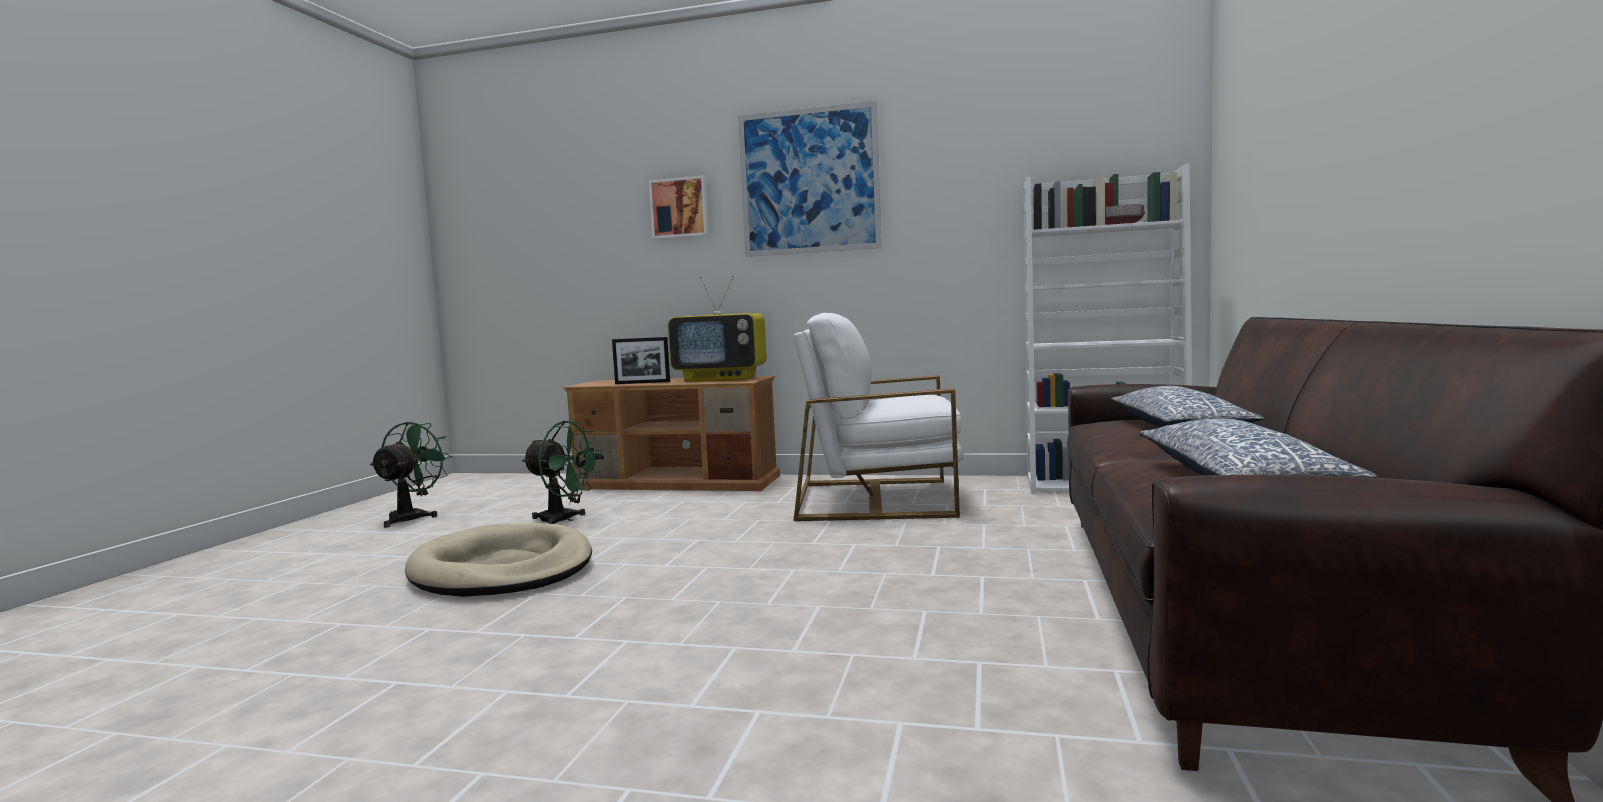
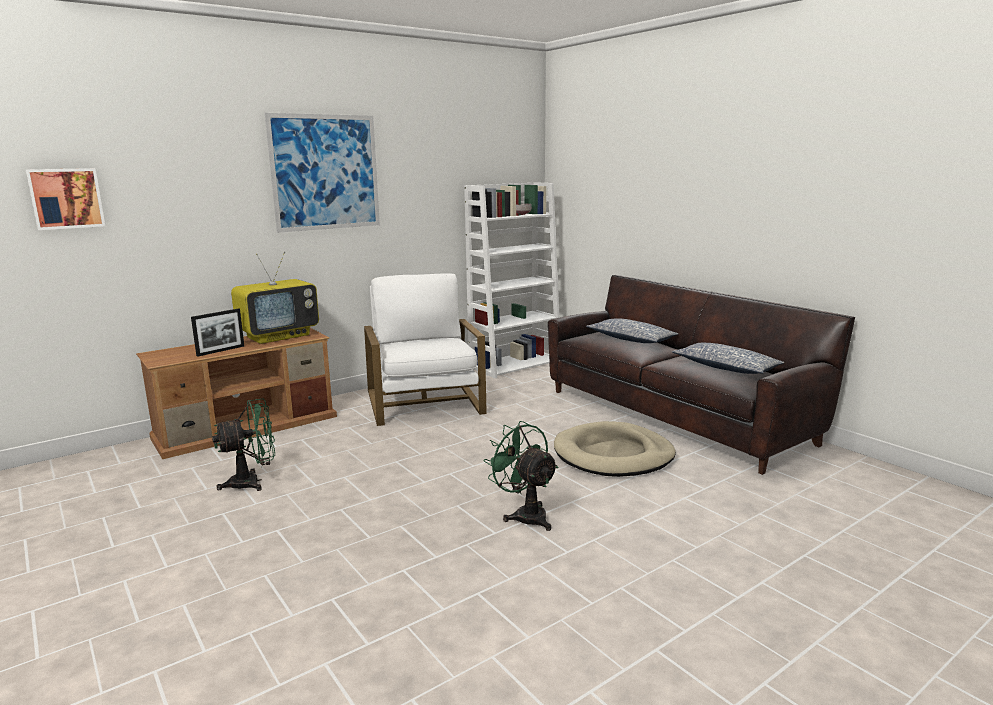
camera: 50 degrees left, 10 degrees up
green fan [370,422,452,528] -> green fan moved to [484,421,559,531]
beige dog bed [405,523,592,597] -> beige dog bed moved to [554,421,676,477]
picture [648,175,709,239] -> picture moved to [26,168,105,230]
white armchair [793,313,964,521] -> white armchair turned 120 degrees clockwise [364,273,487,426]

